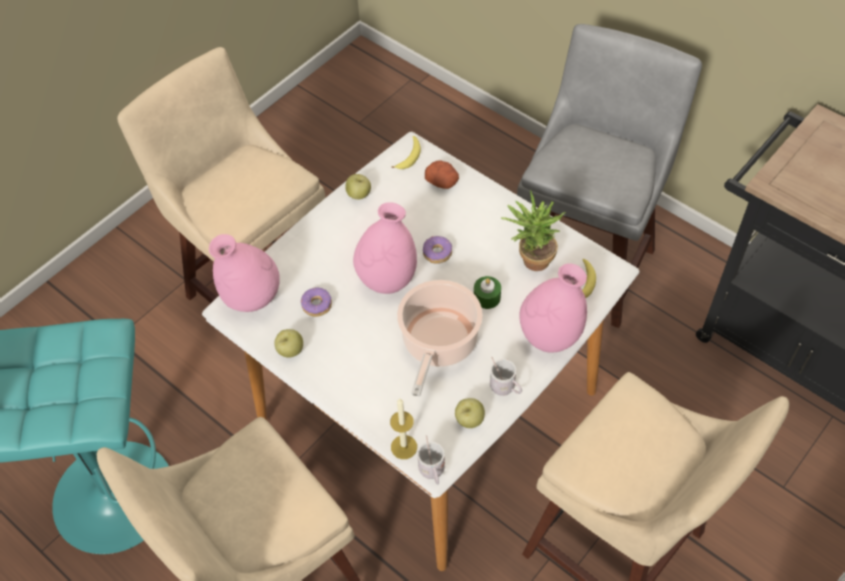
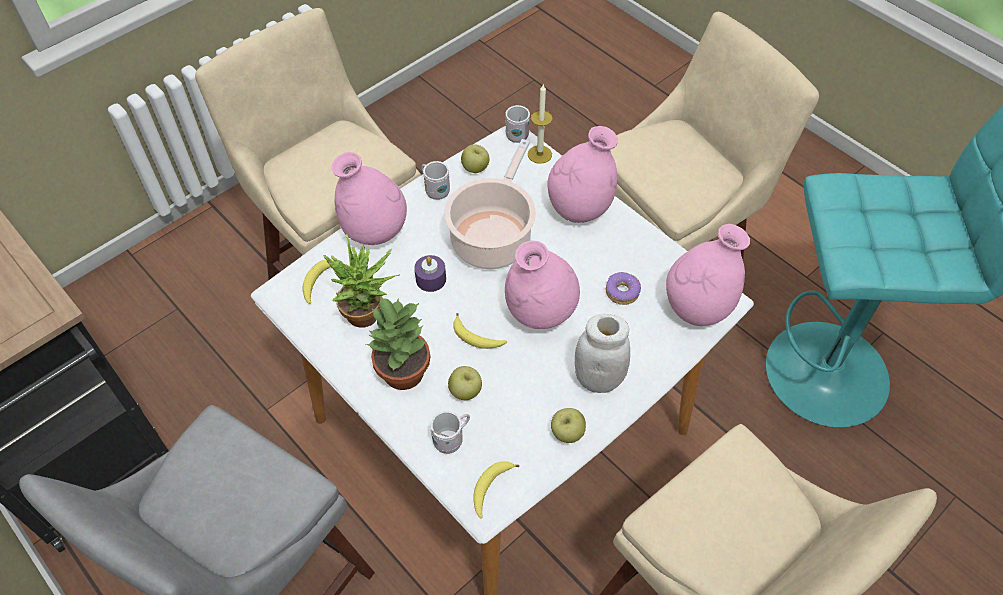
camera: 175 degrees left, 0 degrees up
apple [274,329,303,358] -> apple moved to [448,366,482,400]
donut [423,236,452,264] -> banana [453,313,507,349]
potato [425,161,459,189] -> white mug [430,411,470,454]
green candle [474,276,501,309] -> purple candle [414,255,446,292]
none -> potted plant [366,296,430,390]
none -> pink vase [547,126,618,223]
none -> white jar [575,314,630,393]

